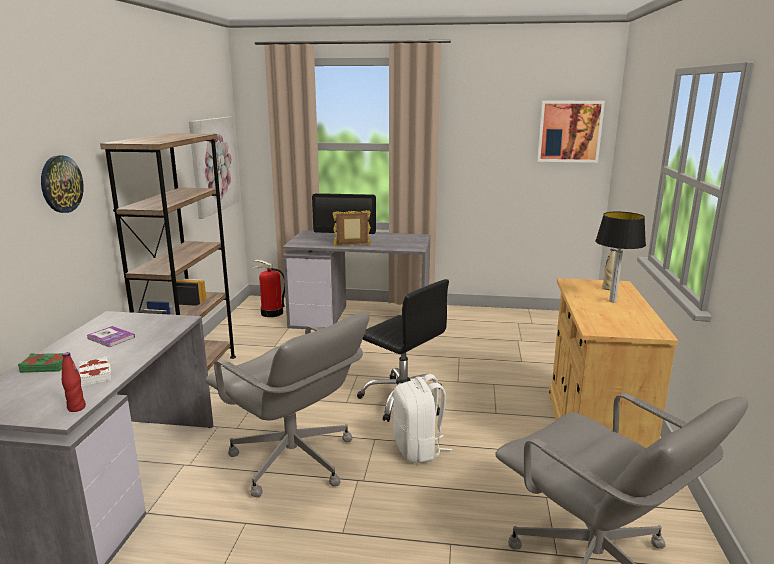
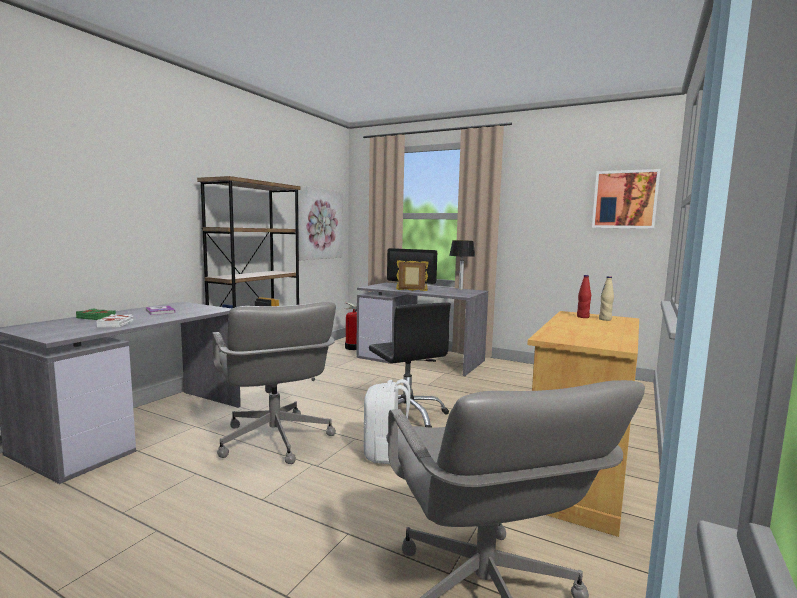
camera: 20 degrees right, 10 degrees down
wall clock [41,155,84,213] -> none
red bottle [62,352,86,412] -> red bottle moved to [577,275,591,318]
table lamp [595,212,646,303] -> table lamp moved to [449,240,475,290]

